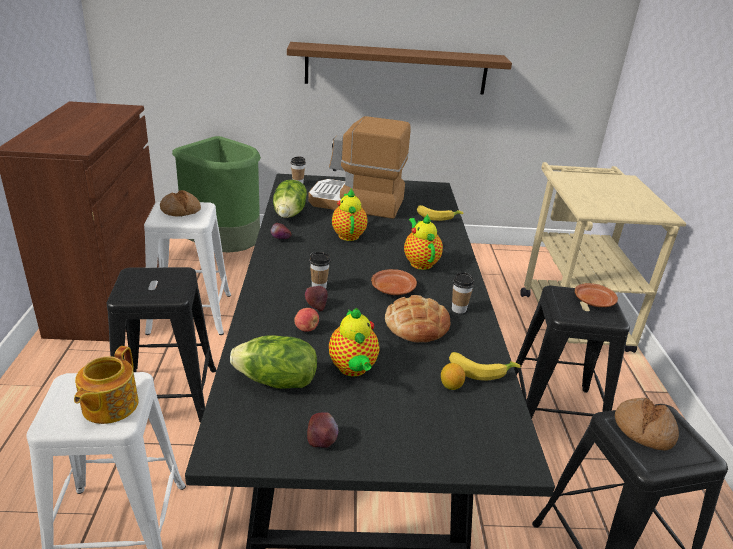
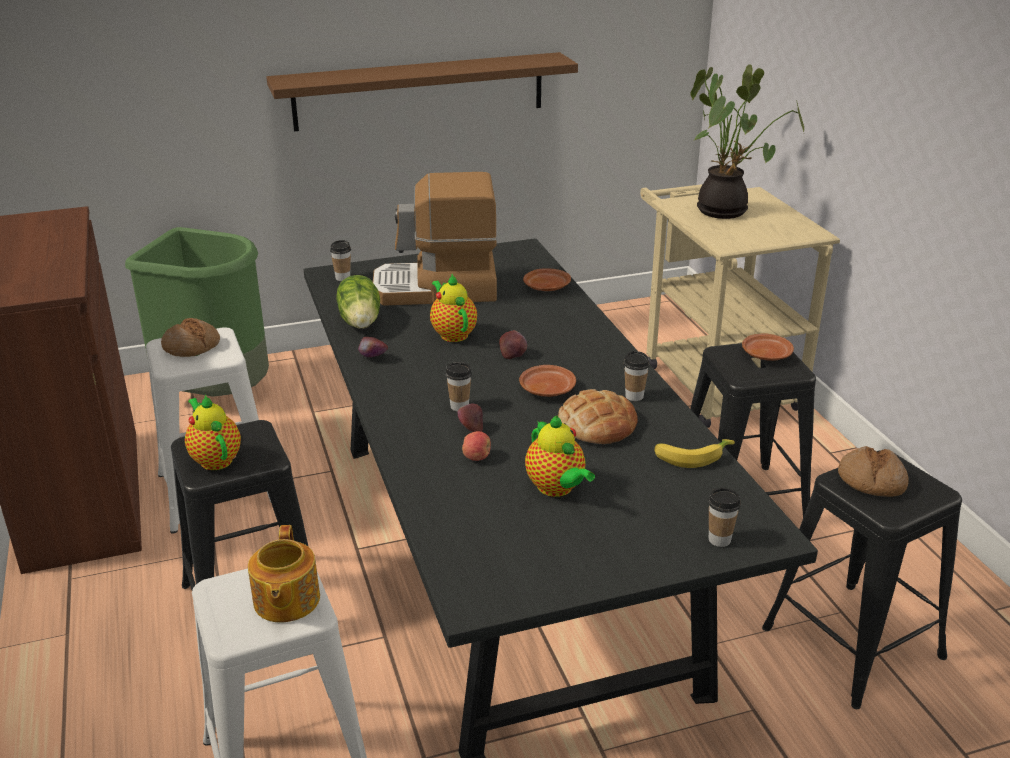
camera: 15 degrees left, 0 degrees up
lettuce [230,335,317,389] -> none
apple [307,412,339,448] -> apple moved to [499,330,527,359]
teapot [404,214,443,270] -> teapot moved to [185,395,241,470]
banana [417,205,463,221] -> brown plate [523,269,571,291]
lemon [441,363,465,390] -> none
none -> potted plant [691,64,804,219]
none -> cup [708,488,741,547]

